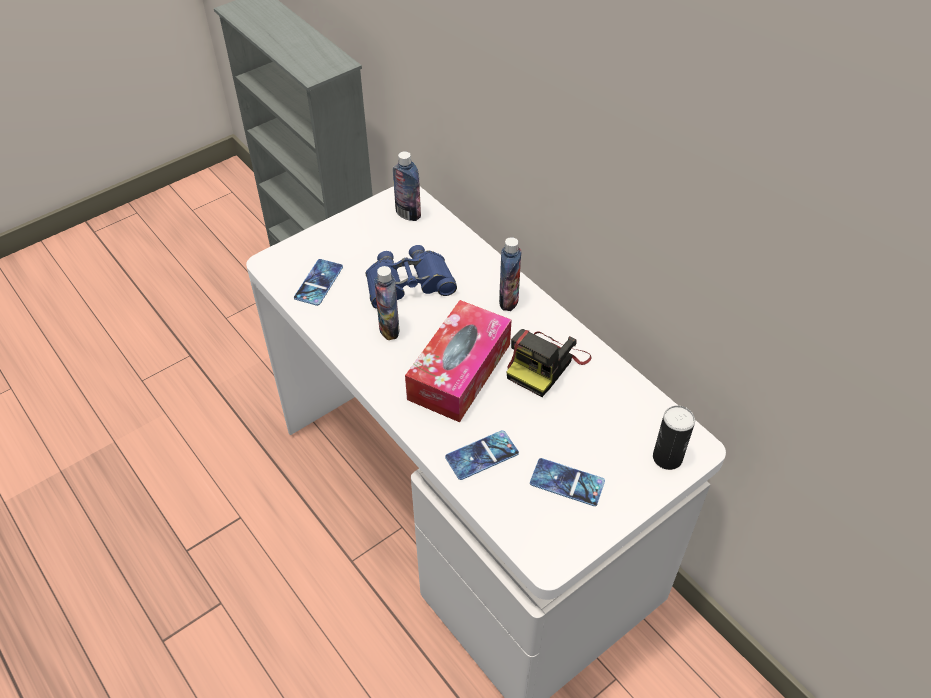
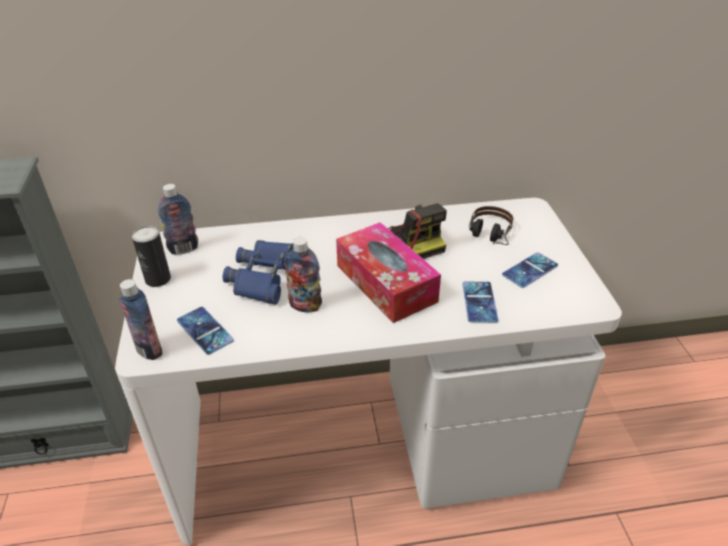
camera: 60 degrees left, 10 degrees down
bottle [499,237,521,311] -> bottle moved to [119,279,162,360]
can [653,406,695,470] -> can moved to [132,226,171,287]
none -> headphones [469,206,514,245]

